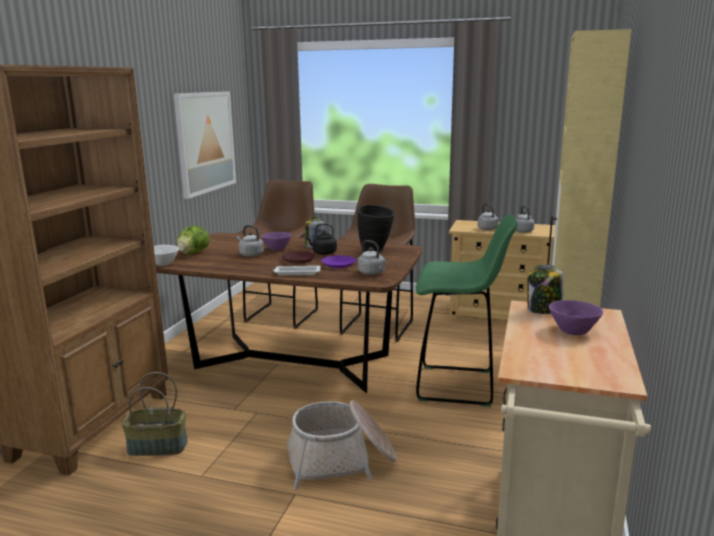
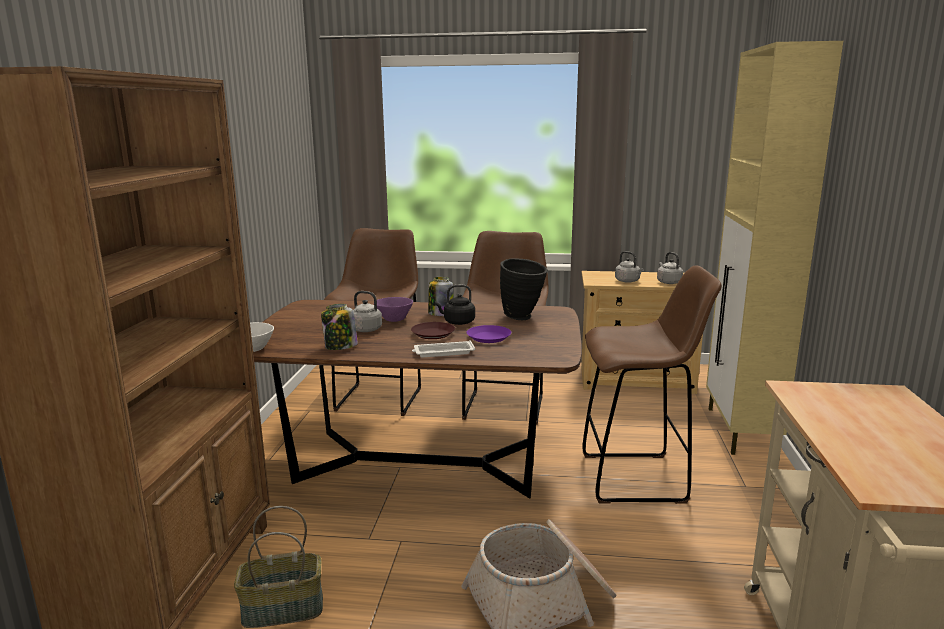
camera: 10 degrees left, 0 degrees up
picture [174,92,236,199] -> none
lettuce [177,225,210,255] -> none
grey kettle [357,240,387,275] -> none
green stool [416,214,517,407] -> brown stool [582,265,722,504]
jar [527,265,563,314] -> jar moved to [321,304,358,350]
purple bowl [549,300,603,335] -> none

